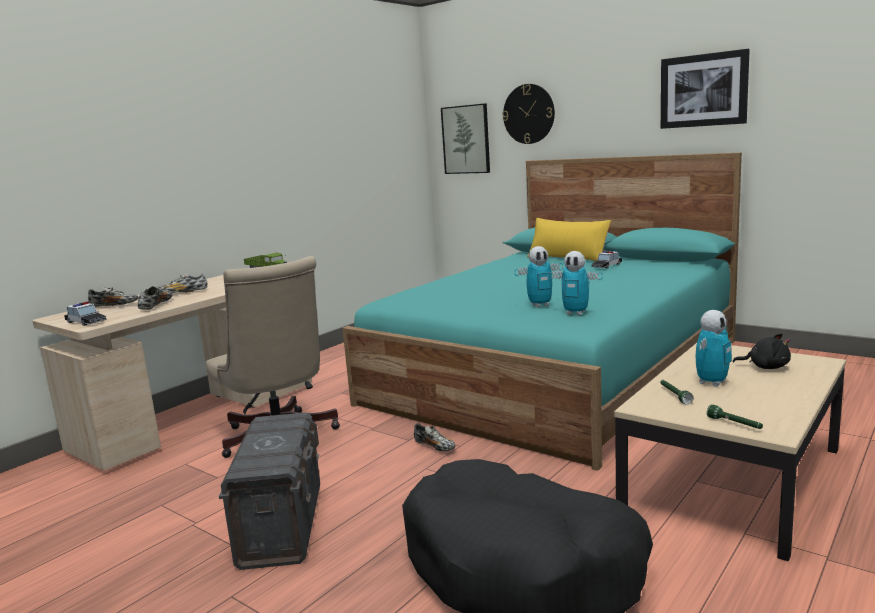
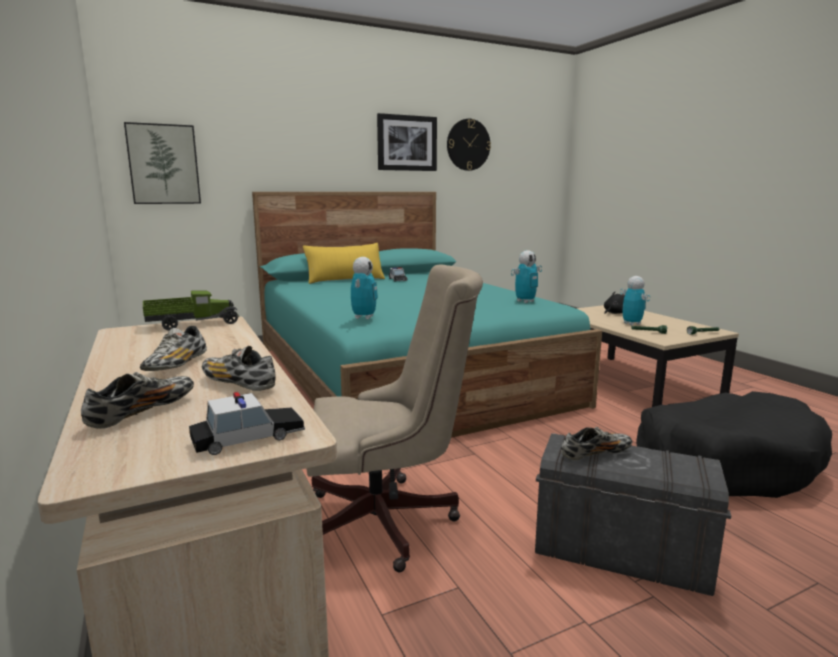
camera: 65 degrees left, 0 degrees up
shoe [414,423,455,451] -> shoe moved to [561,427,633,460]
wall clock [502,84,555,144] -> wall clock moved to [447,119,491,171]
toy robot [515,246,563,308] -> toy robot moved to [351,257,378,319]

